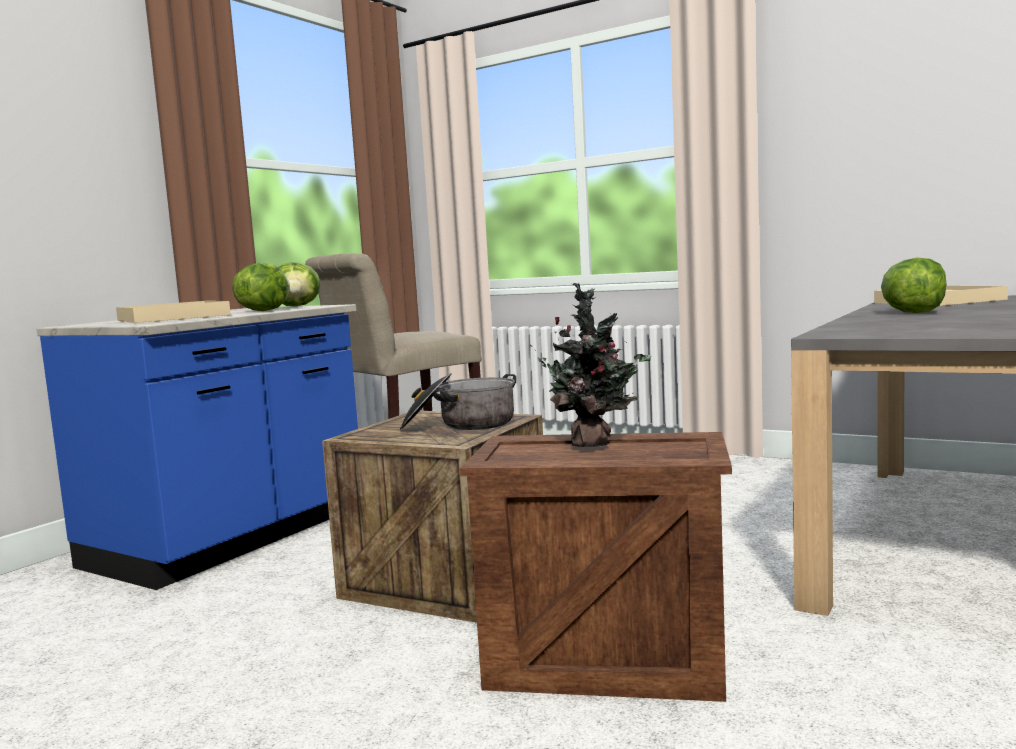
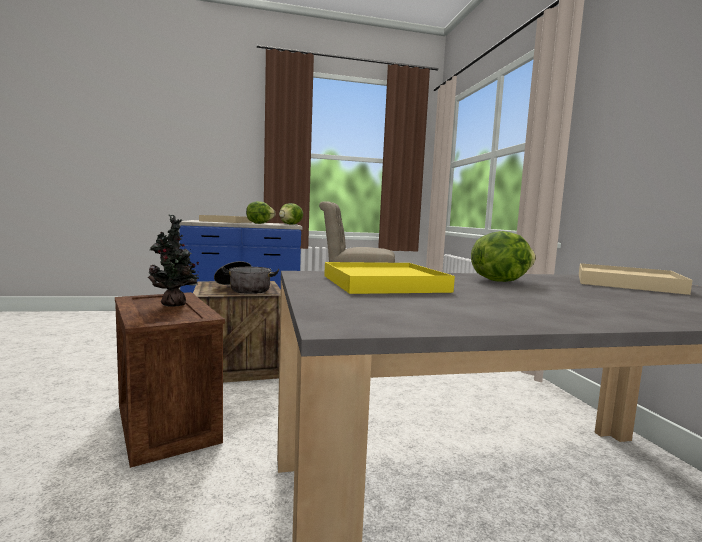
camera: 45 degrees right, 0 degrees up
none -> yellow tray [324,262,455,294]

